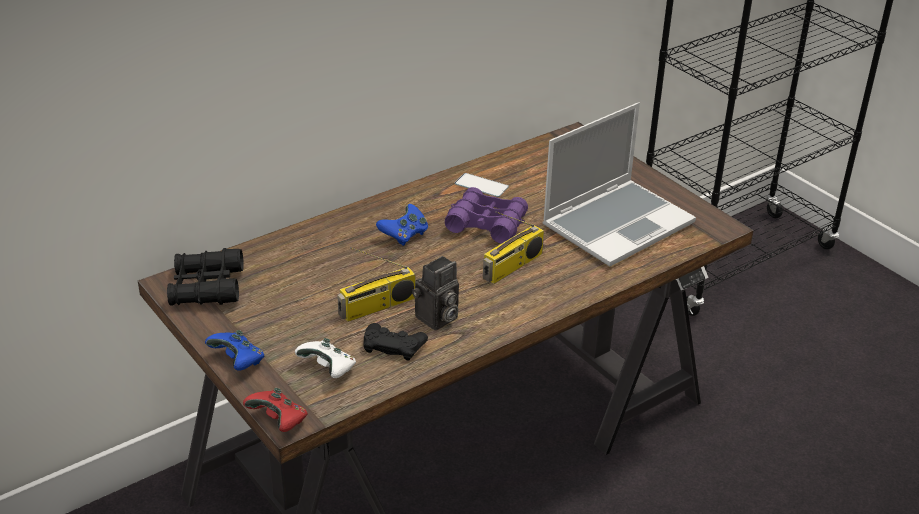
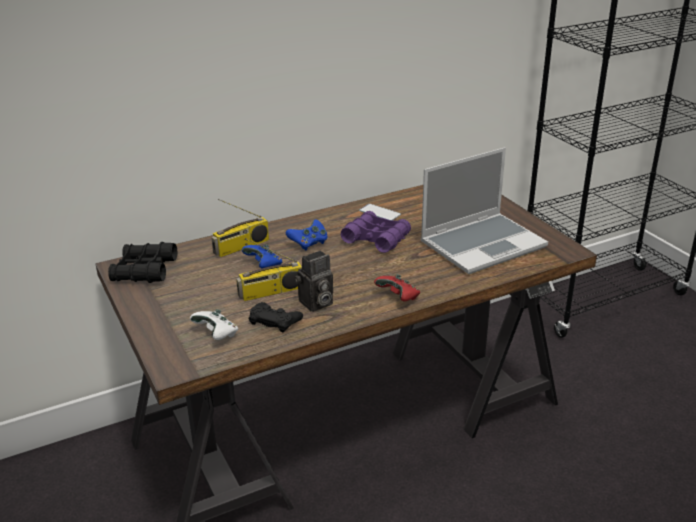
camera: 10 degrees right, 5 degrees down
blue game controller [205,330,264,371] -> blue game controller moved to [242,244,282,268]
red game controller [243,388,308,432] -> red game controller moved to [374,274,420,302]
radio [483,211,544,284] -> radio moved to [211,199,269,257]

